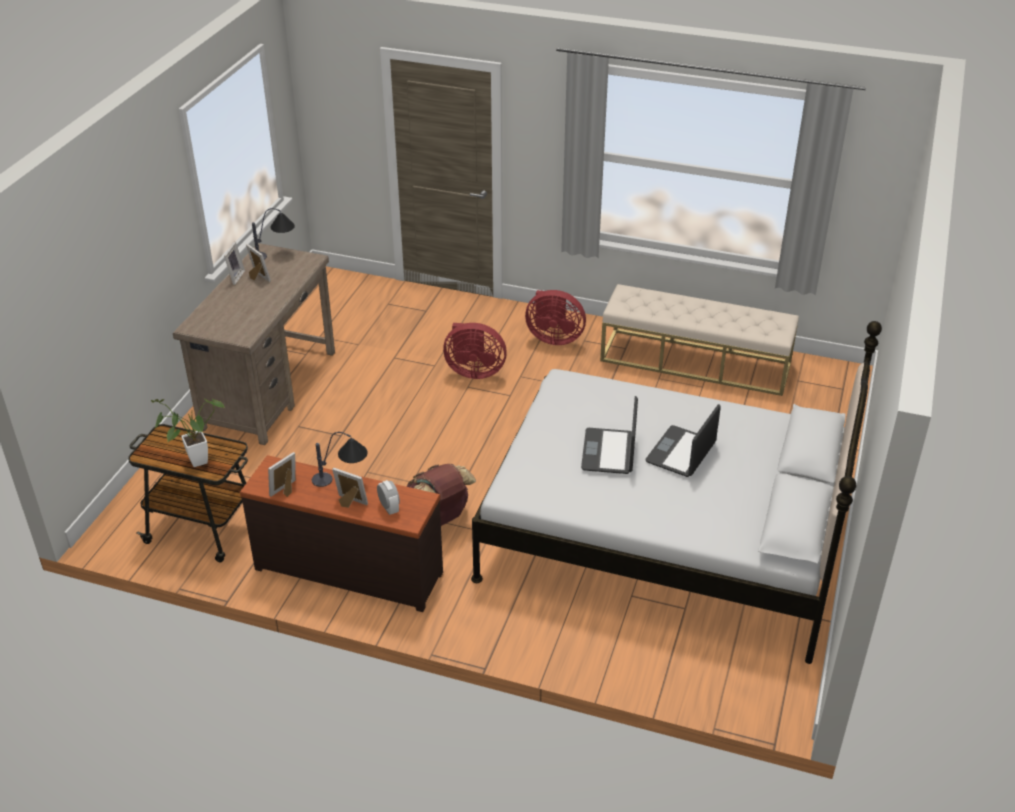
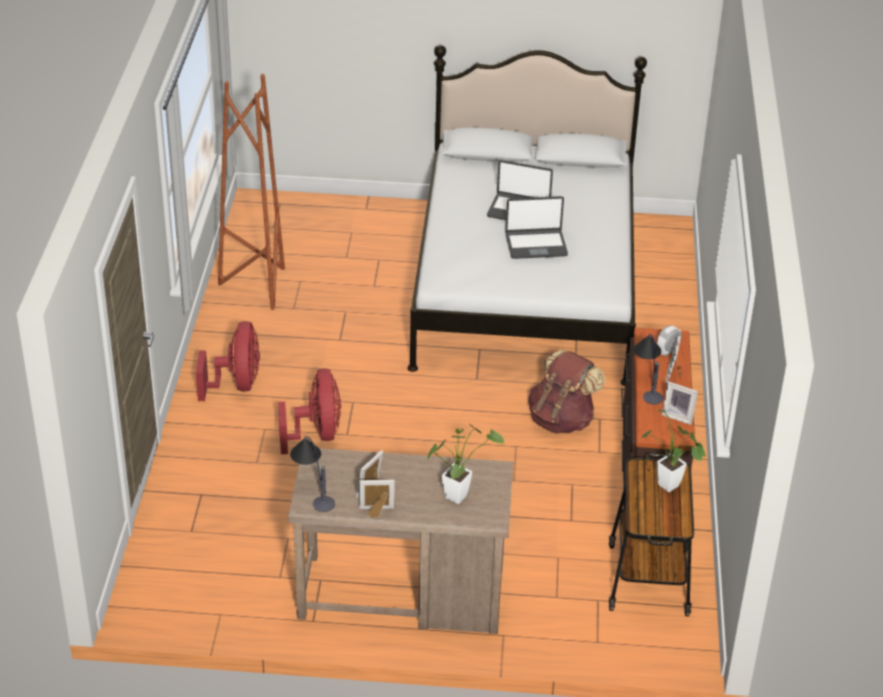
camera: 105 degrees left, 0 degrees up
beige bench [600,284,799,396] -> brown clothes rack [218,74,285,310]
none -> potted plant [427,423,504,504]

